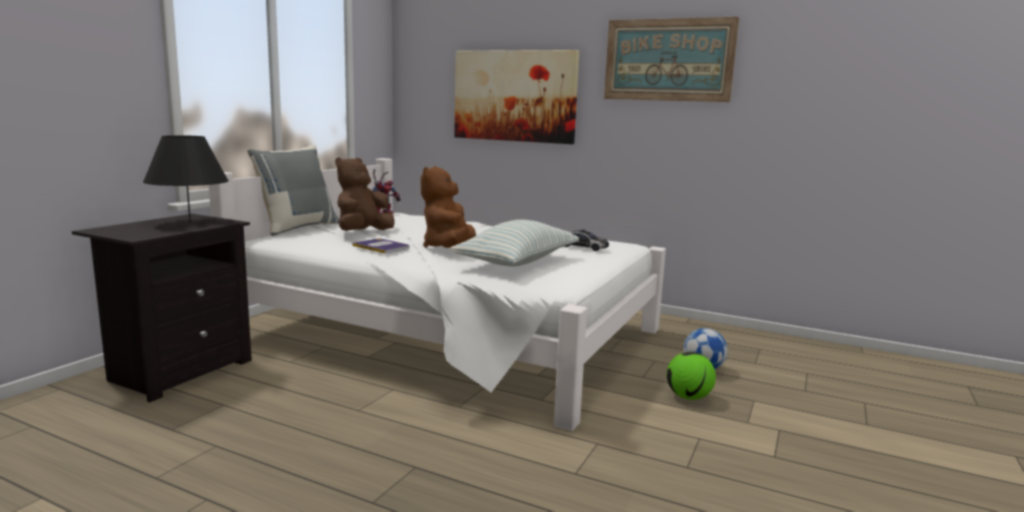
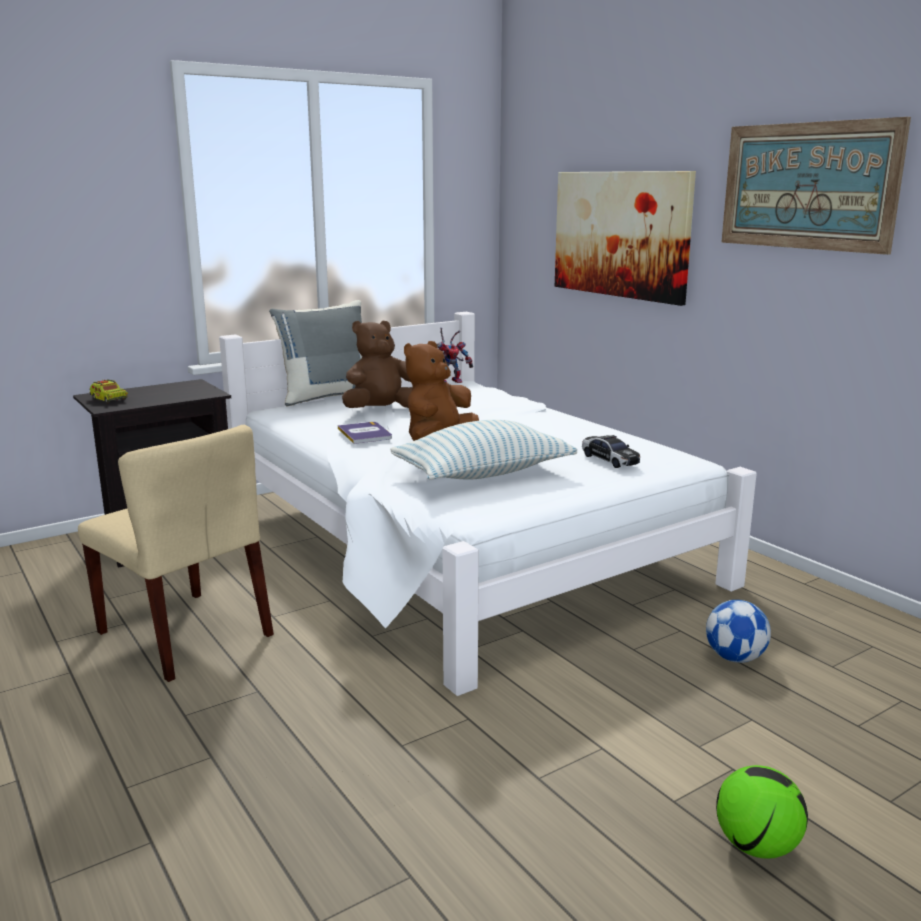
camera: 30 degrees right, 5 degrees up
black table lamp [143,135,229,223] -> none
football [667,352,716,400] -> football moved to [716,765,808,859]
none -> beige chair [78,425,274,682]
none -> toy truck [90,379,128,404]

